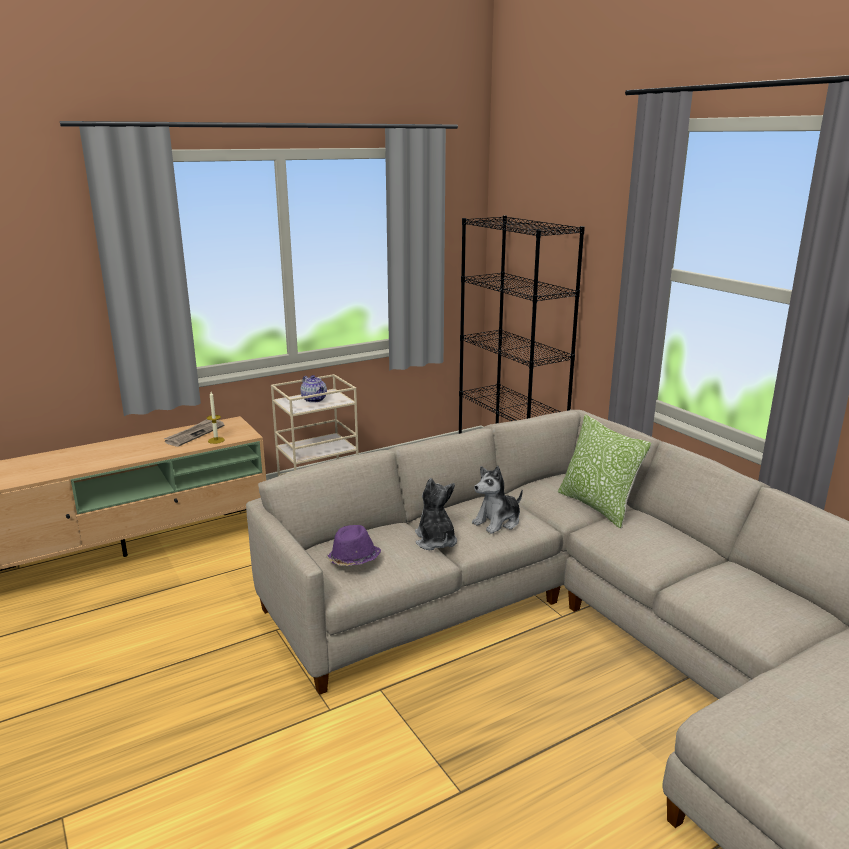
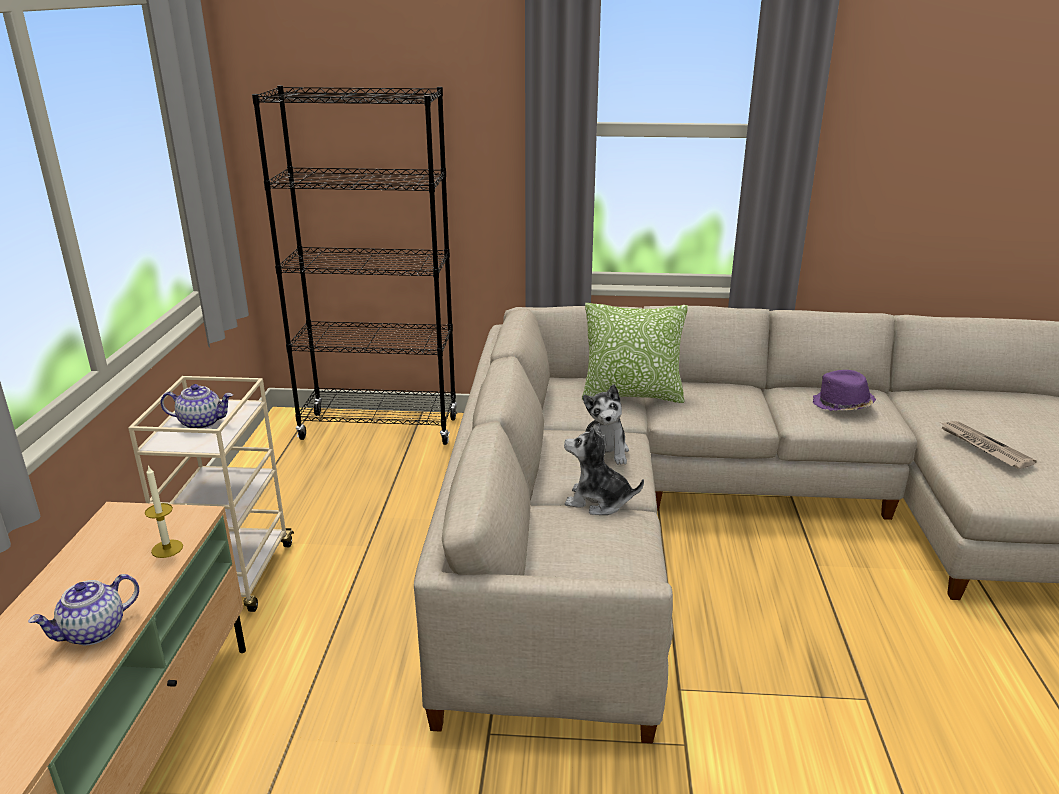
camera: 55 degrees left, 5 degrees up
newspaper [164,419,225,447] -> newspaper moved to [941,421,1037,469]
purple hat [326,525,381,566] -> purple hat moved to [813,370,876,411]
none -> teapot [28,574,139,645]

